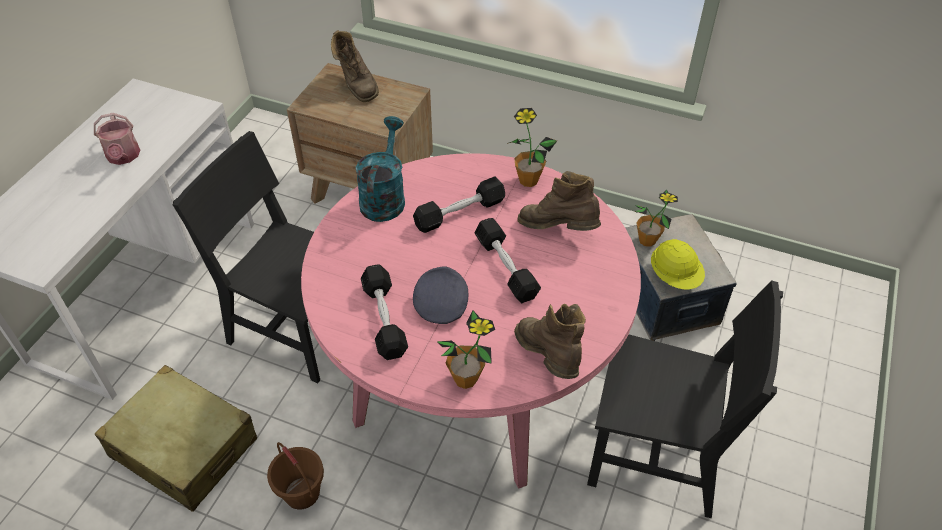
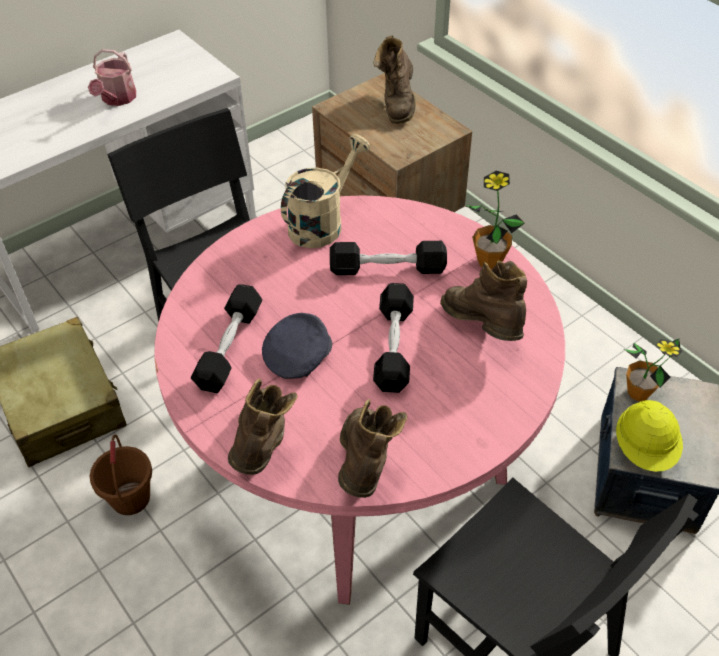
camera: 30 degrees right, 0 degrees up
turquoise watering can [356,116,405,222] -> beige watering can [281,134,370,248]
potted plant [436,311,495,389] -> brown boot [228,379,297,475]

